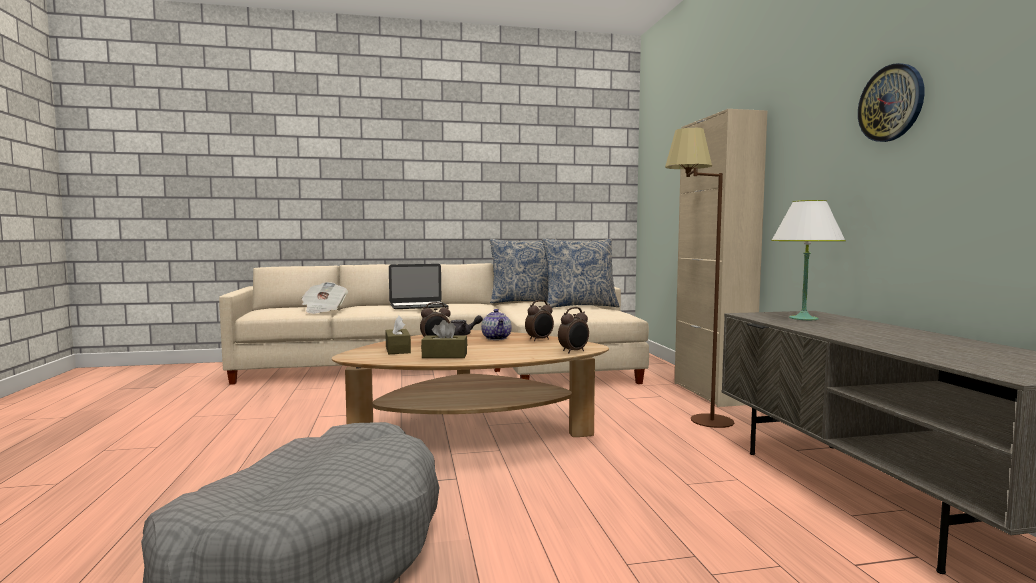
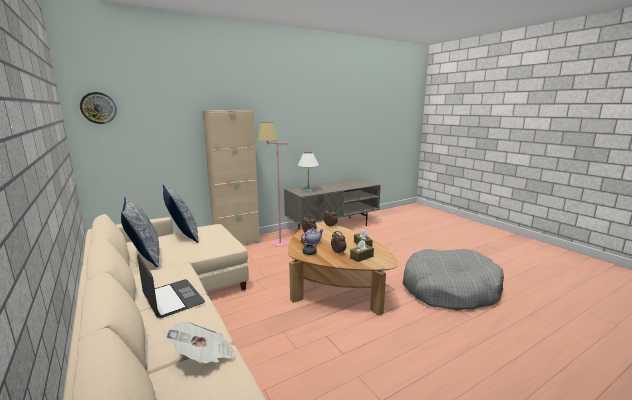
camera: 110 degrees left, 10 degrees up
brown floor lamp [665,127,734,428] -> pink floor lamp [257,122,289,247]
wall clock [858,63,925,142] -> wall clock moved to [80,92,117,124]

